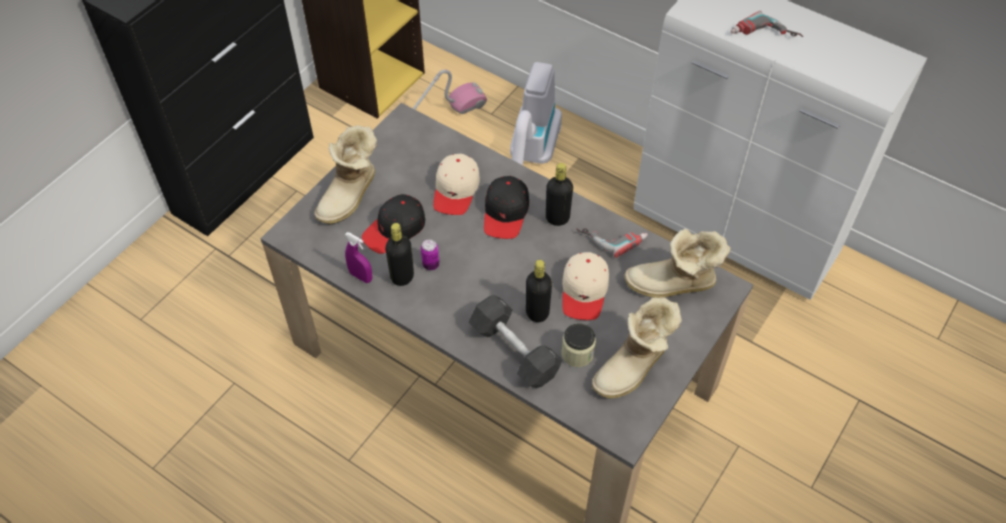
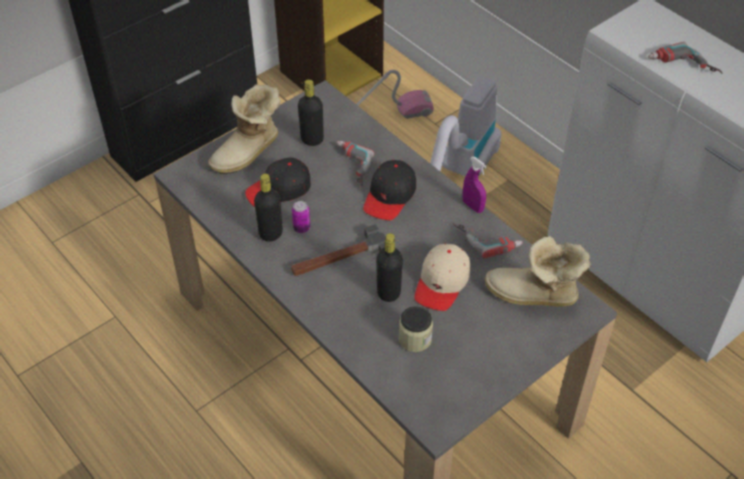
camera: 15 degrees right, 5 degrees down
purple spray bottle [345,232,372,283] -> purple spray bottle moved to [463,157,487,213]
beige cap [433,154,480,215] -> power drill [336,141,374,188]
black dumbbell [469,295,562,388] -> none
black bottle [546,163,573,226] -> black bottle moved to [298,80,324,146]
boot [592,297,682,398] -> none
none -> hammer [291,224,385,276]

